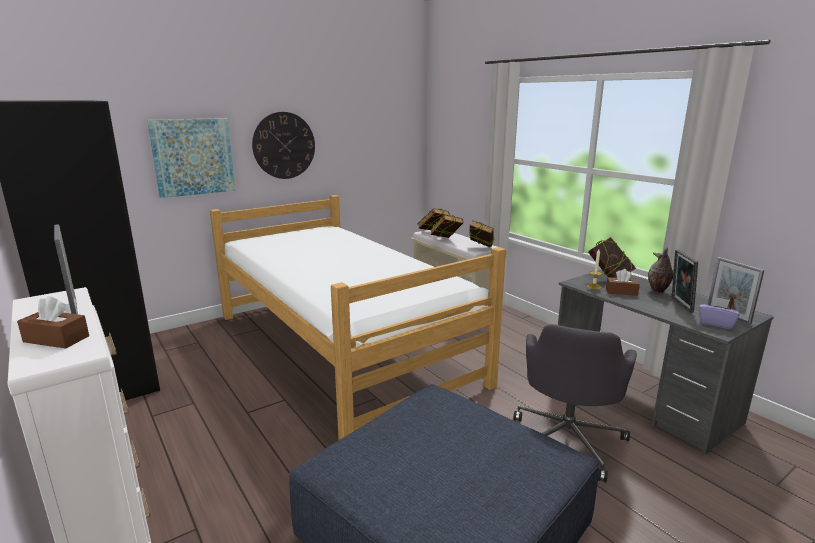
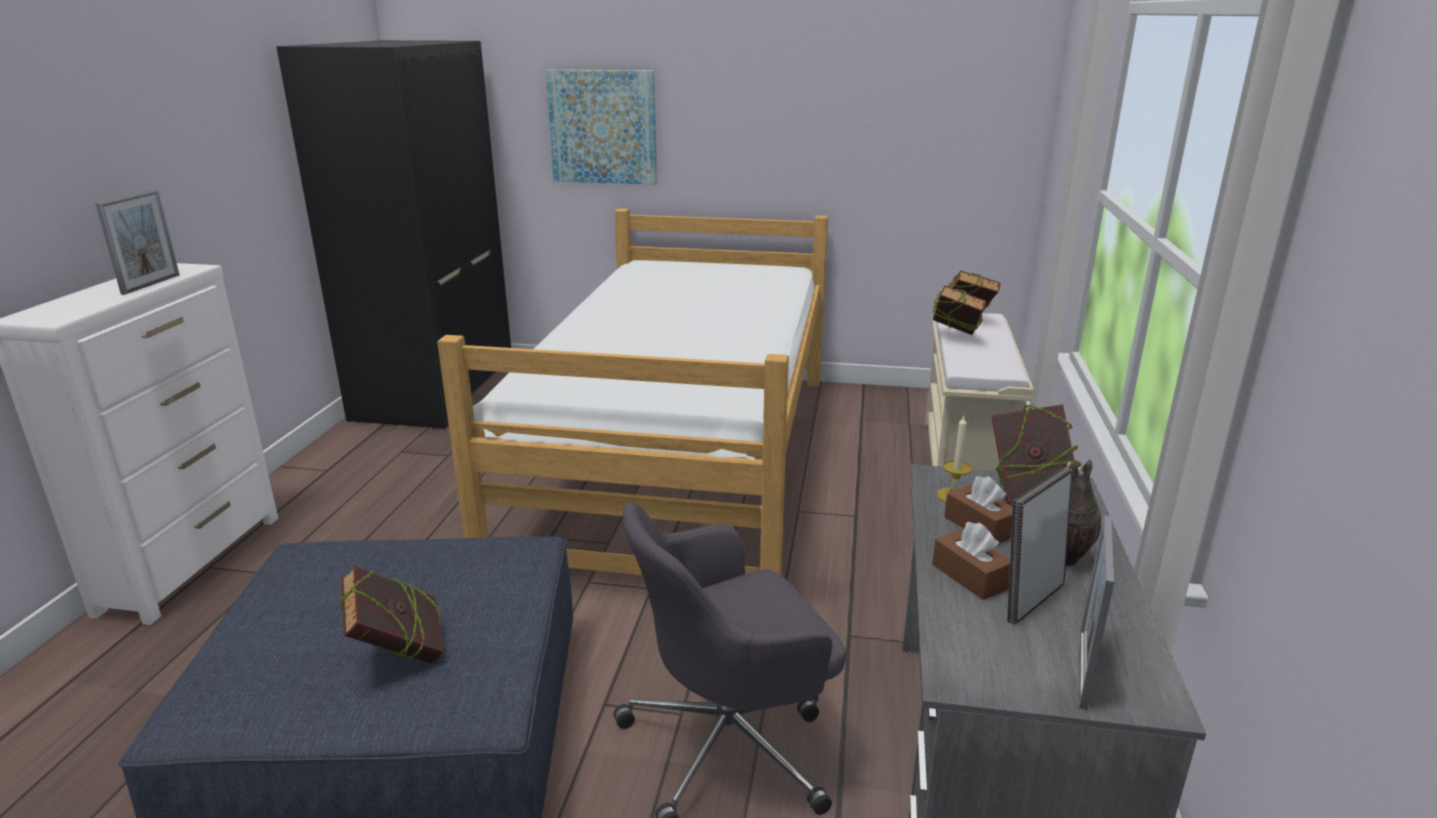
camera: 45 degrees right, 5 degrees up
brown tissue box [17,296,89,349] -> brown tissue box moved to [932,522,1010,600]
wall clock [252,112,315,179] -> none
book [469,220,494,248] -> book moved to [340,566,444,664]
purple tissue box [699,297,740,329] -> none

